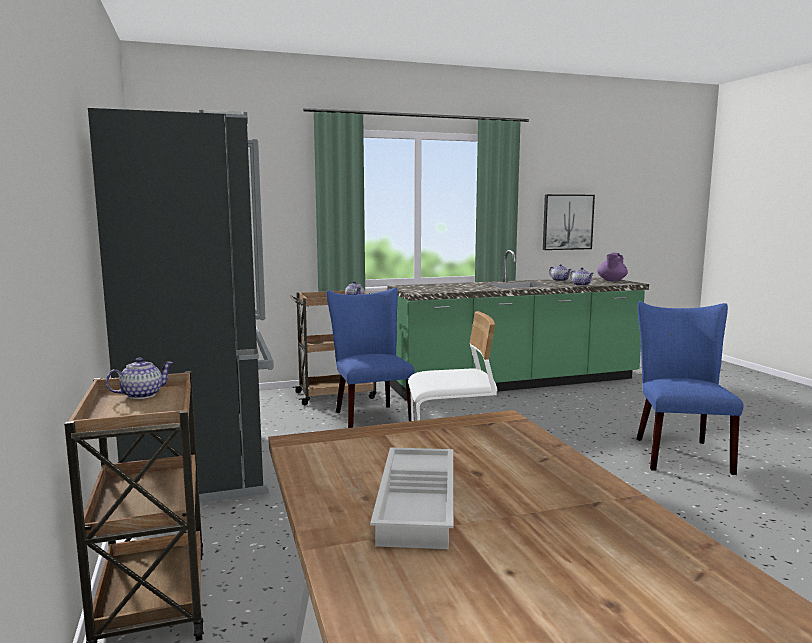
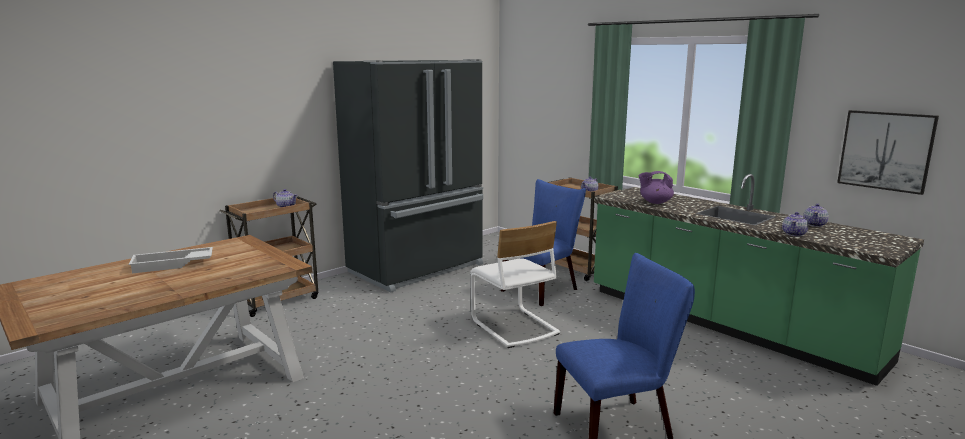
camera: 65 degrees right, 5 degrees up
purple teapot [597,252,628,281] -> purple teapot moved to [639,171,674,204]

